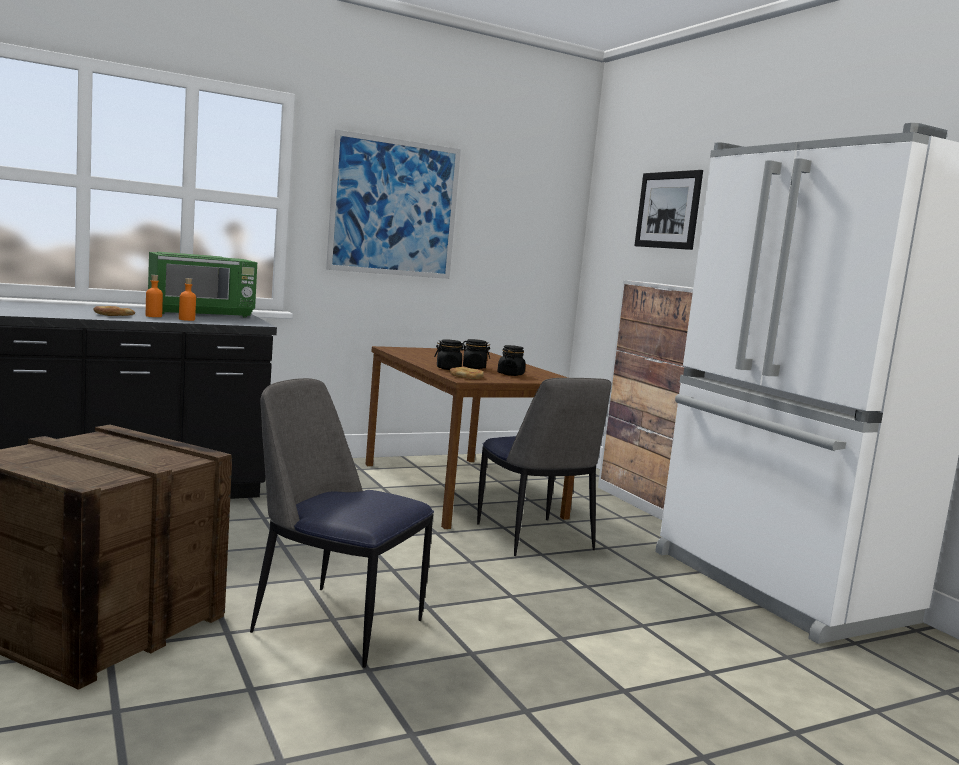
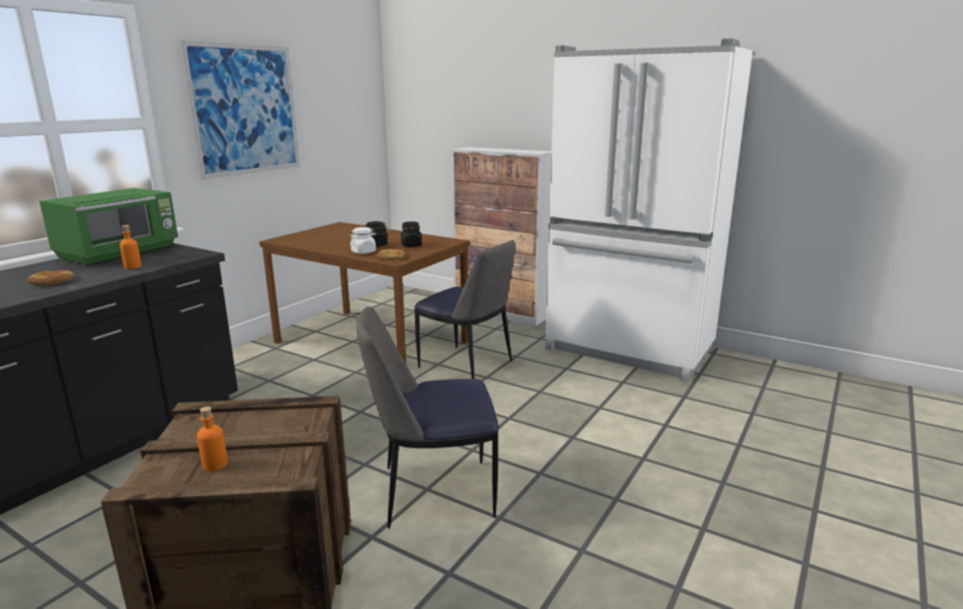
camera: 30 degrees left, 10 degrees up
orange bottle [146,275,163,317] -> orange bottle moved to [197,406,228,471]
black jar [434,339,467,370] -> white jar [350,227,376,254]
picture [634,170,703,250] -> none

